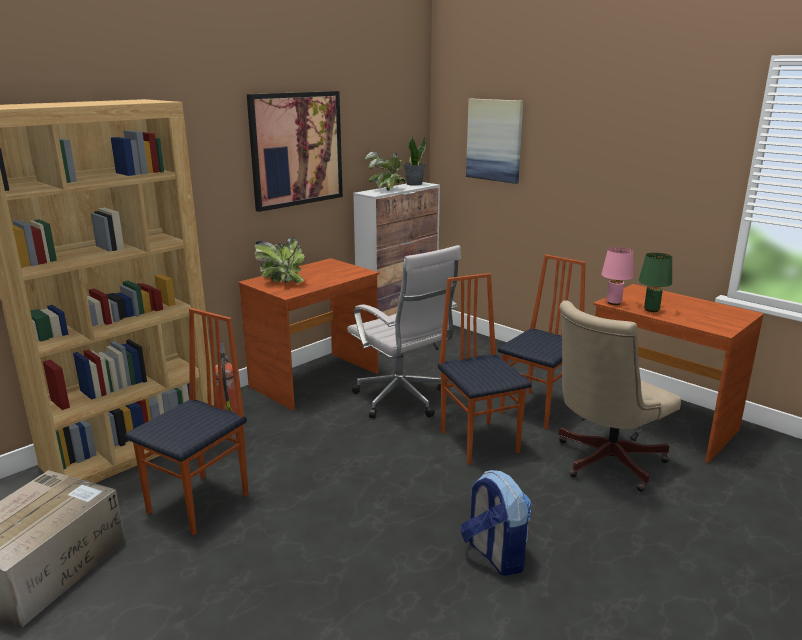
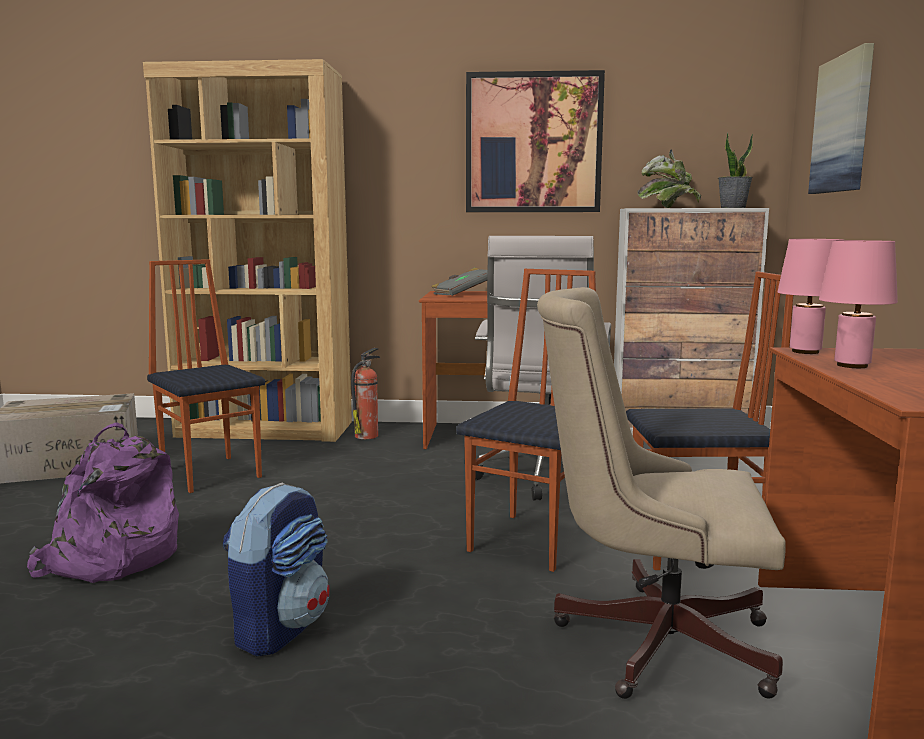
camera: 50 degrees right, 10 degrees down
chair [125,308,249,536] -> chair turned 120 degrees counterclockwise [147,259,265,493]
potted plant [254,237,305,283] -> grey book [431,268,487,296]
green table lamp [639,253,672,312] -> pink table lamp [819,240,898,368]
none -> purple backpack [27,422,179,583]

